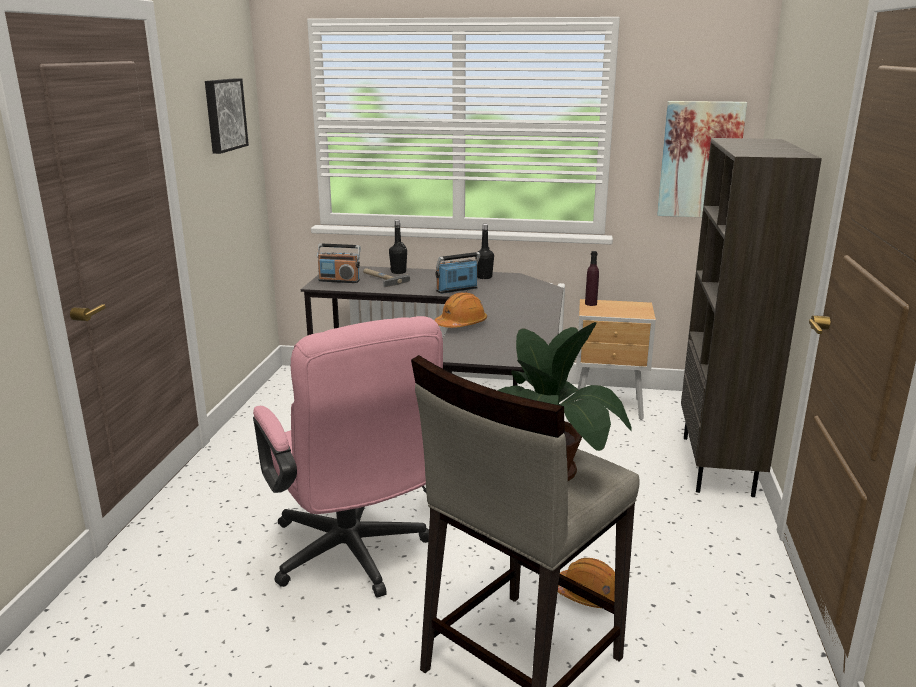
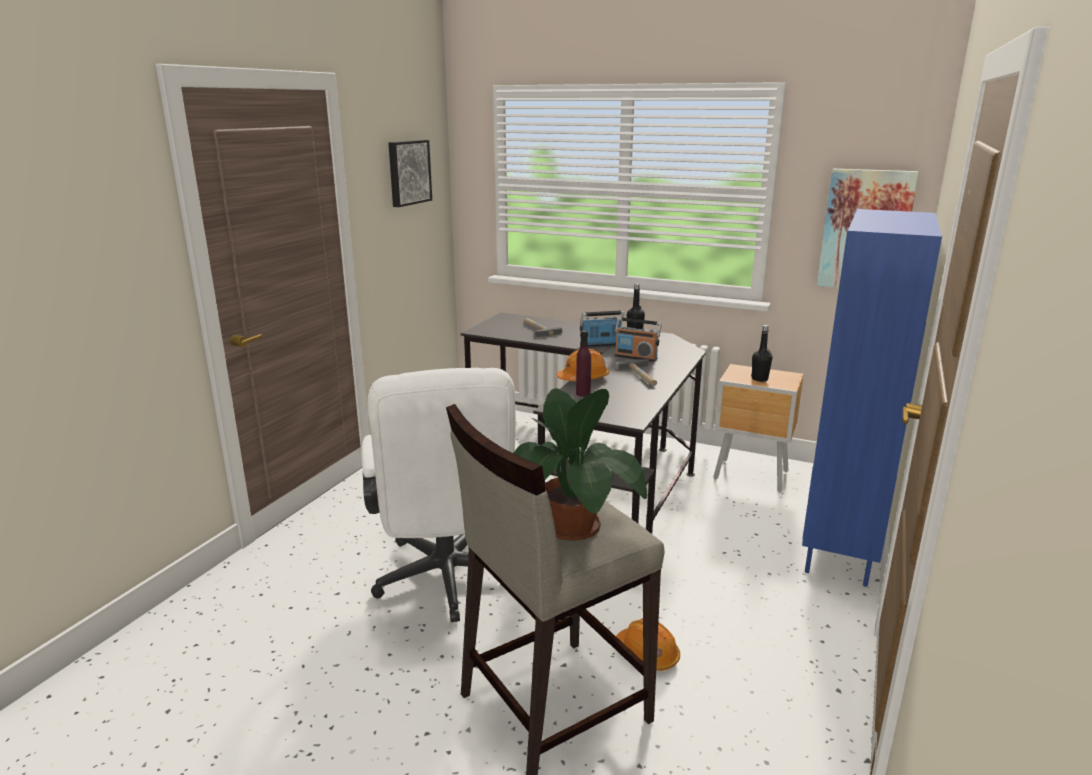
camera: 15 degrees right, 0 degrees up
pink office chair [253,316,443,598] -> white office chair [361,368,519,622]
radio [317,243,361,283] -> radio moved to [615,317,662,362]
black bottle [389,220,407,274] -> black bottle moved to [751,325,772,382]
purple bottle [585,251,599,306] -> purple bottle moved to [576,330,591,397]
brown bookcase [681,138,822,497] -> blue bookcase [802,209,942,587]
none -> hammer [615,359,657,386]

